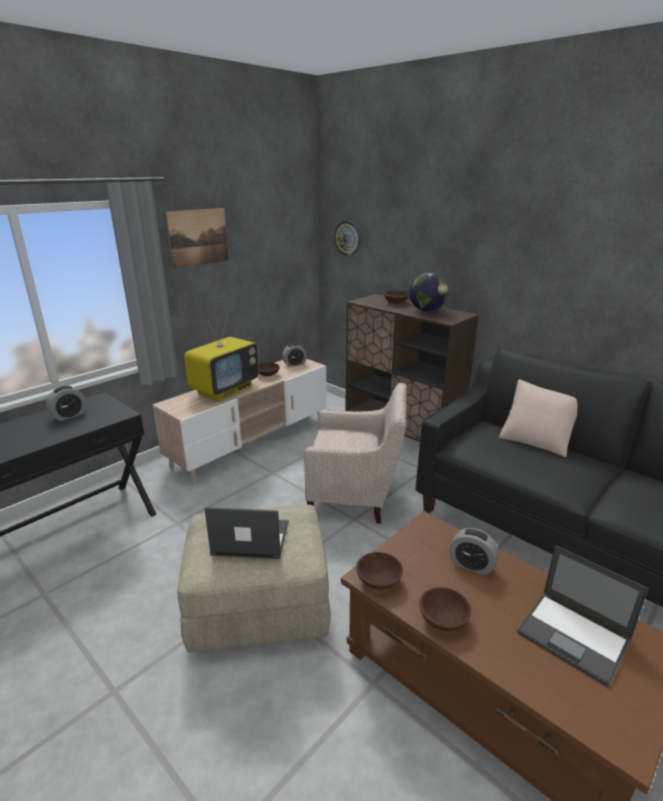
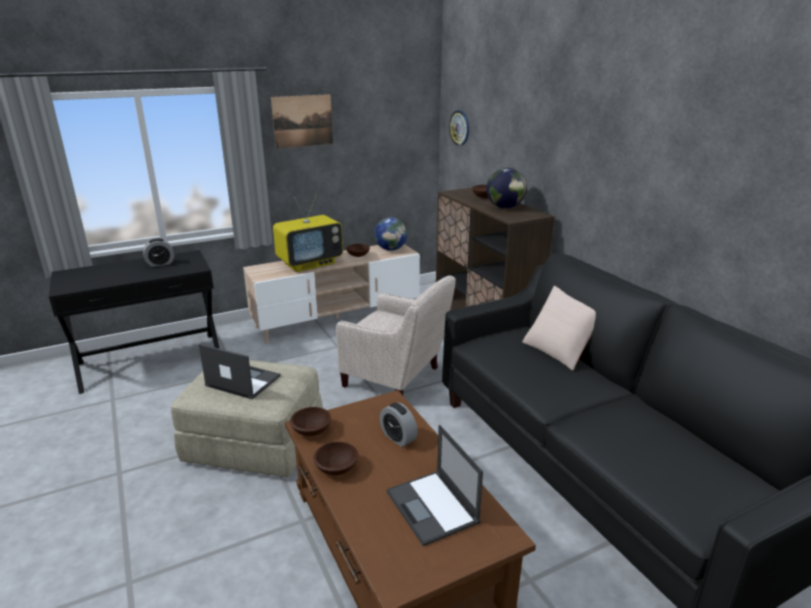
camera: 20 degrees right, 0 degrees up
alarm clock [282,343,307,367] -> globe [374,217,407,251]

